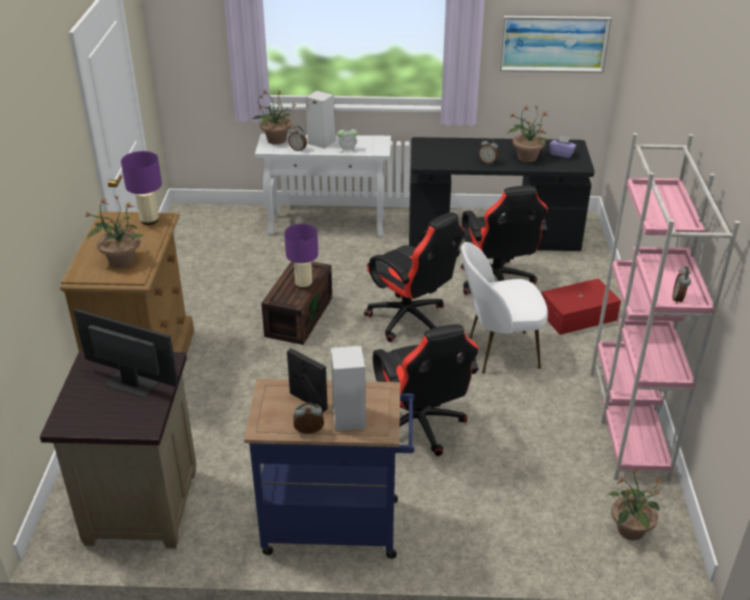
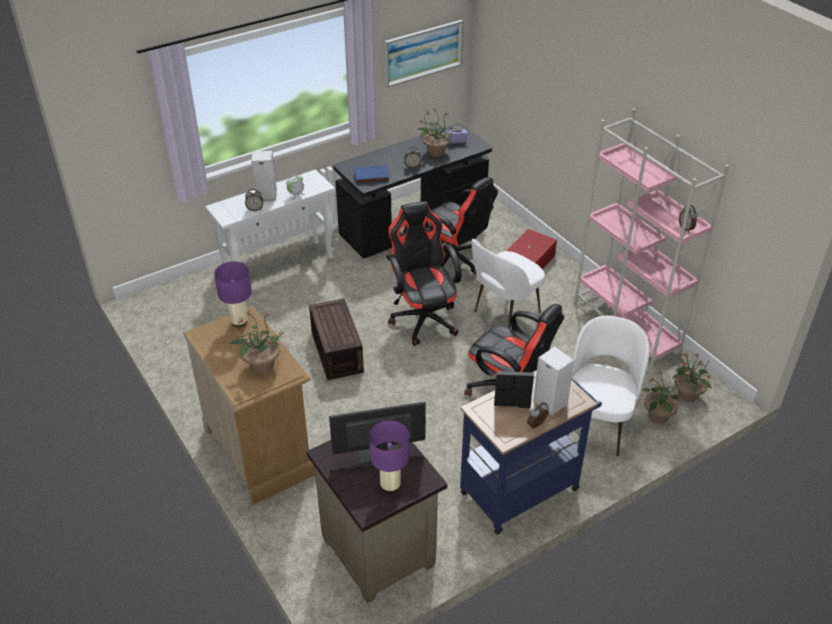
camera: 35 degrees left, 5 degrees up
potted plant [252,89,297,144] -> potted plant moved to [642,372,681,424]
purple table lamp [285,224,318,289] -> purple table lamp moved to [369,421,410,493]
black office chair [364,212,465,342] -> black office chair turned 120 degrees counterclockwise [386,201,461,346]
none -> blue book [354,165,390,184]
none -> white chair [567,316,650,456]

